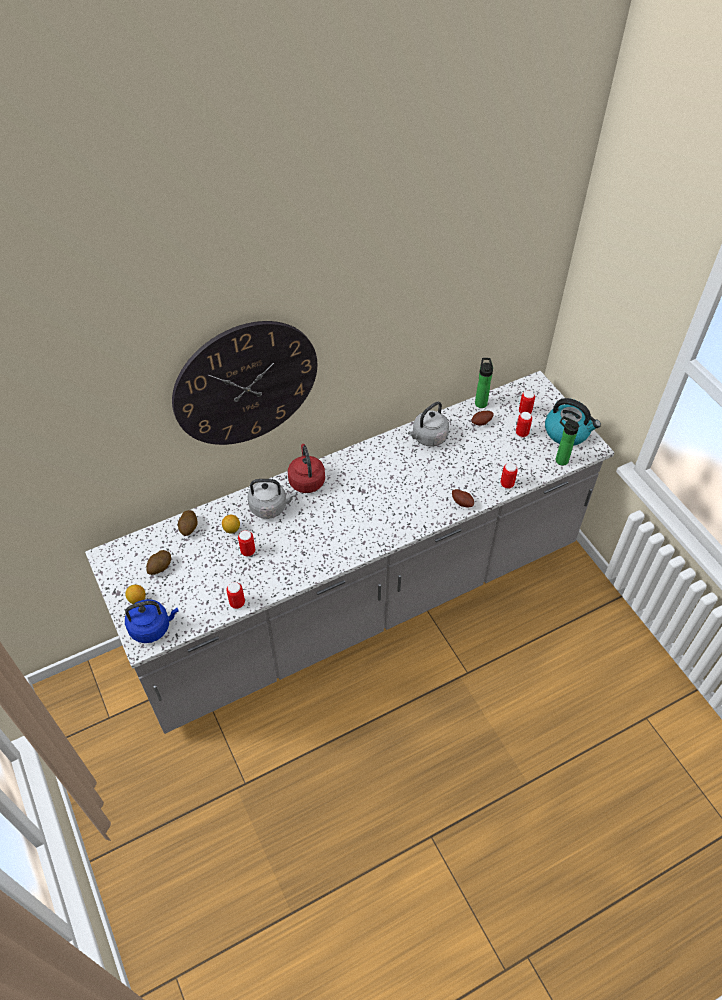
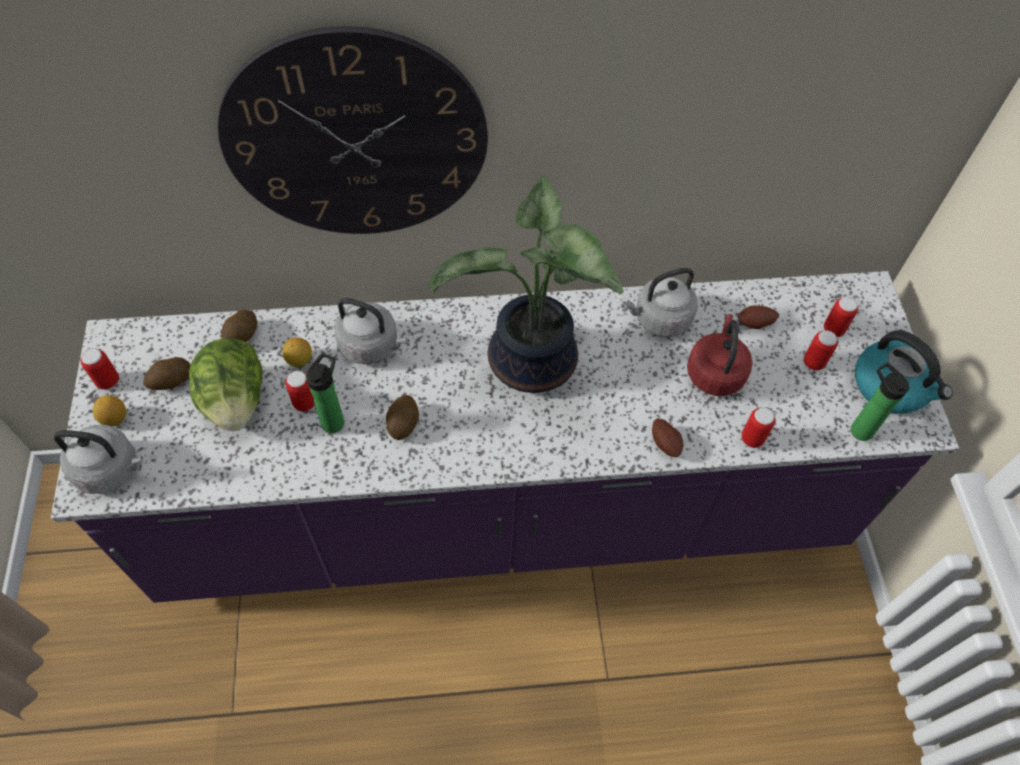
camera: 20 degrees right, 5 degrees up
grey counter [85,371,614,734] -> purple counter [51,271,959,603]
blue kettle [125,599,179,643] -> grey kettle [54,425,143,494]
can [226,582,245,609] -> can moved to [81,348,119,389]
red kettle [288,444,325,493] -> red kettle moved to [687,314,752,396]
bottle [475,358,493,408] -> bottle moved to [306,353,344,433]
none -> lettuce [189,338,263,431]
none -> potato [386,395,419,440]
none -> potted plant [429,176,624,393]

